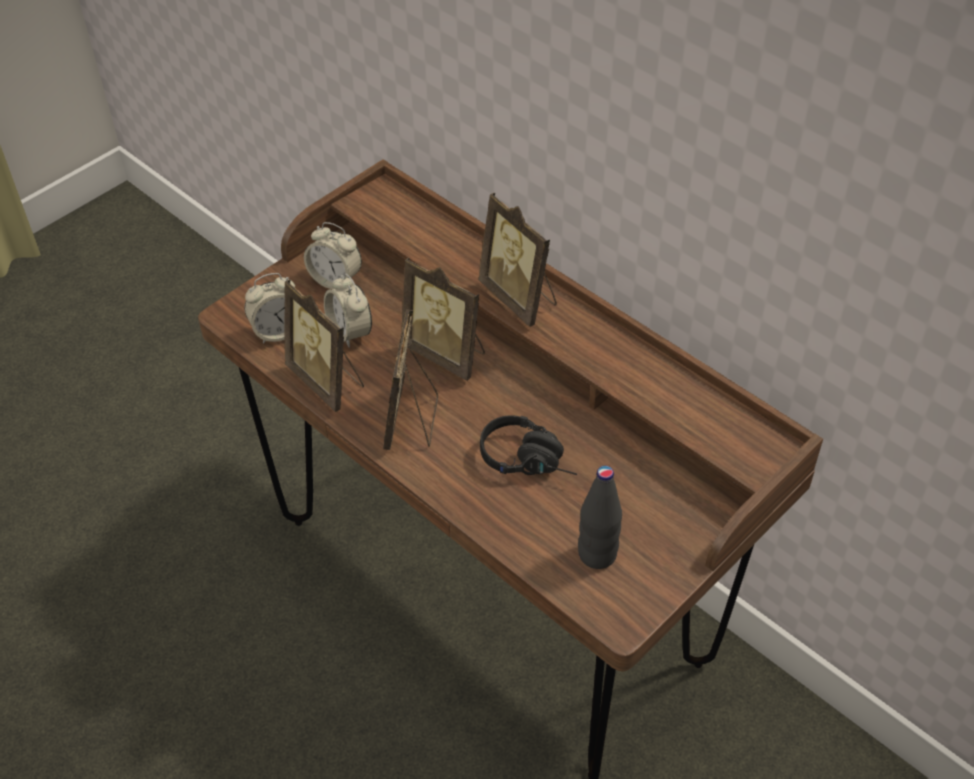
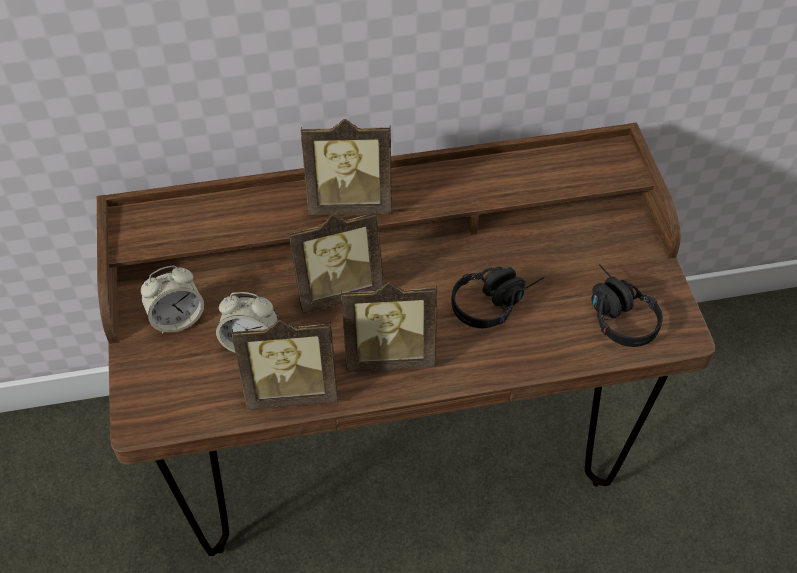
camera: 55 degrees left, 5 degrees up
alarm clock [244,273,295,344] -> none
picture frame [383,309,438,450] -> picture frame turned 45 degrees counterclockwise [341,282,437,372]
black bottle [578,466,622,569] -> black headphones [591,264,663,347]

